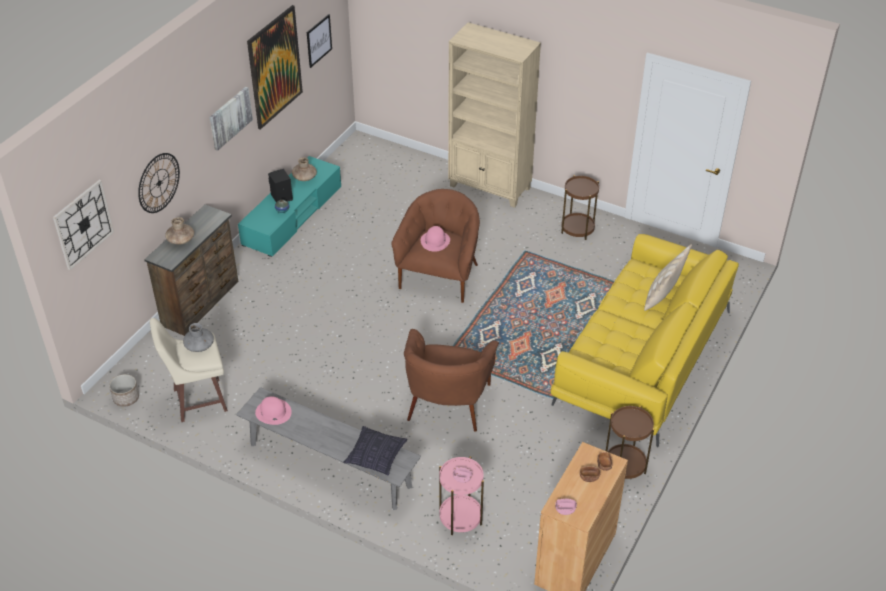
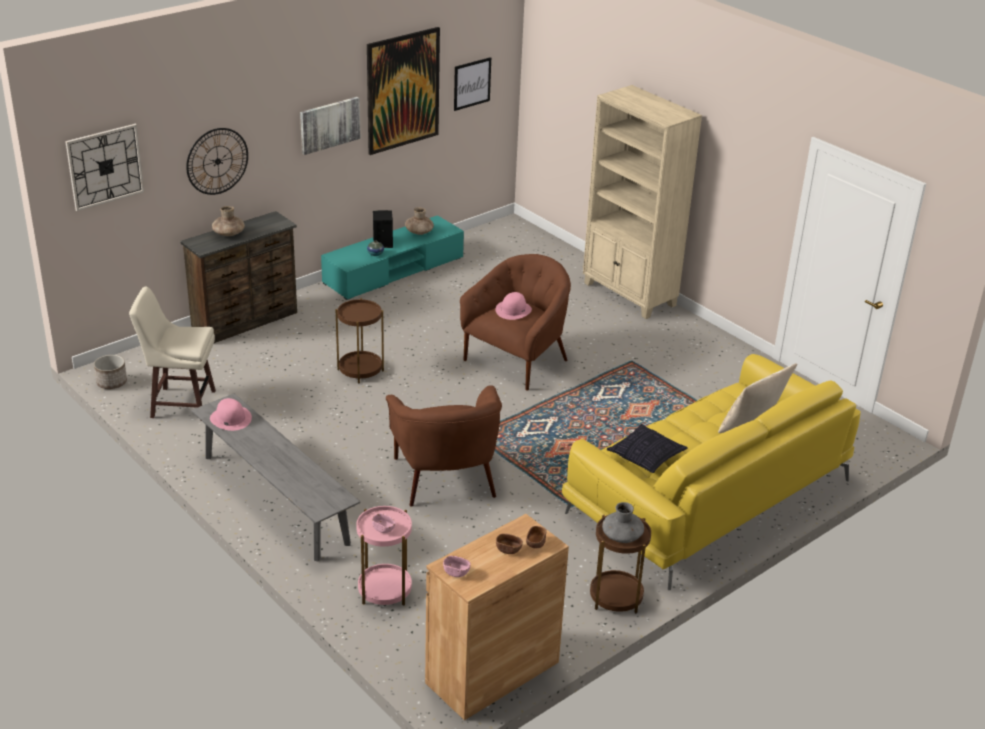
camera: 20 degrees right, 10 degrees down
grey vase [183,323,214,352] -> grey vase moved to [602,502,644,543]
pillow [343,426,408,475] -> pillow moved to [606,424,688,473]
brown armchair [404,329,499,432] -> brown armchair turned 45 degrees counterclockwise [386,385,502,507]
brown side table [561,175,599,240] -> brown side table moved to [336,298,384,383]

